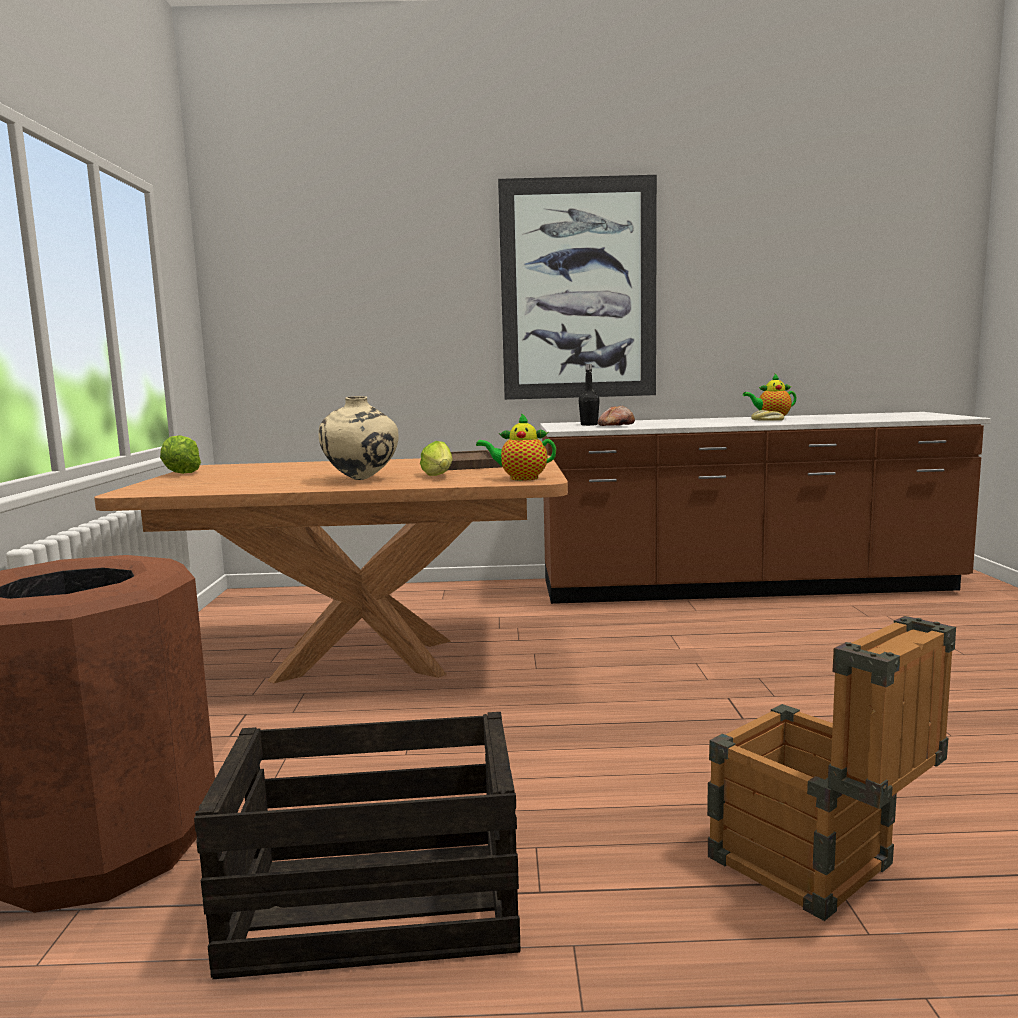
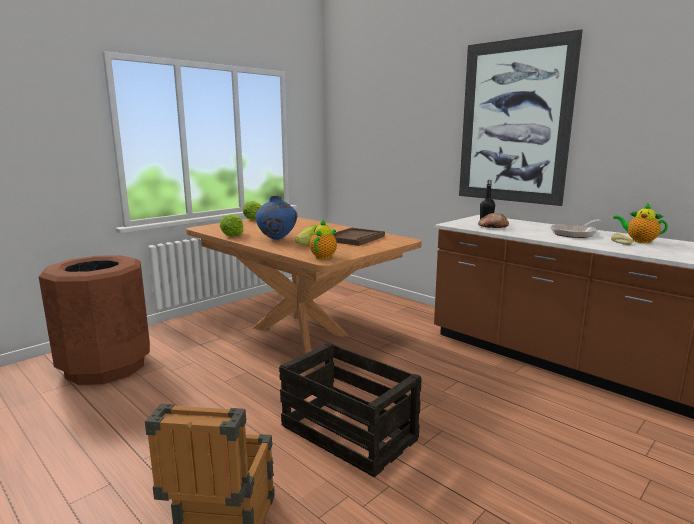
camera: 45 degrees right, 5 degrees up
crate [194,712,521,979] -> crate moved to [279,342,422,478]
beige vase [319,396,399,480] -> blue vase [255,196,297,240]
teapot [476,413,556,481] -> teapot turned 60 degrees clockwise [310,219,337,259]
none -> lettuce [220,214,244,236]
none -> frying pan [550,219,601,238]

